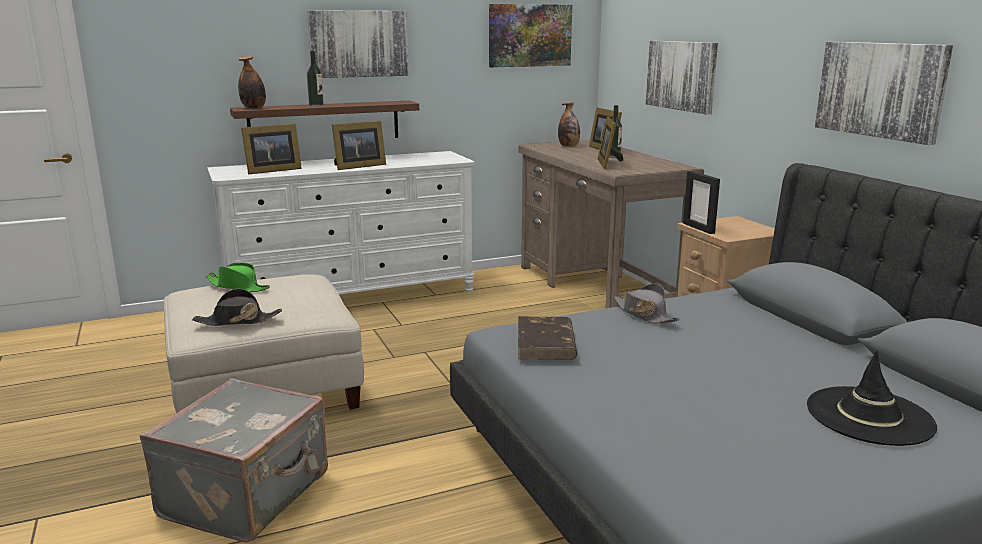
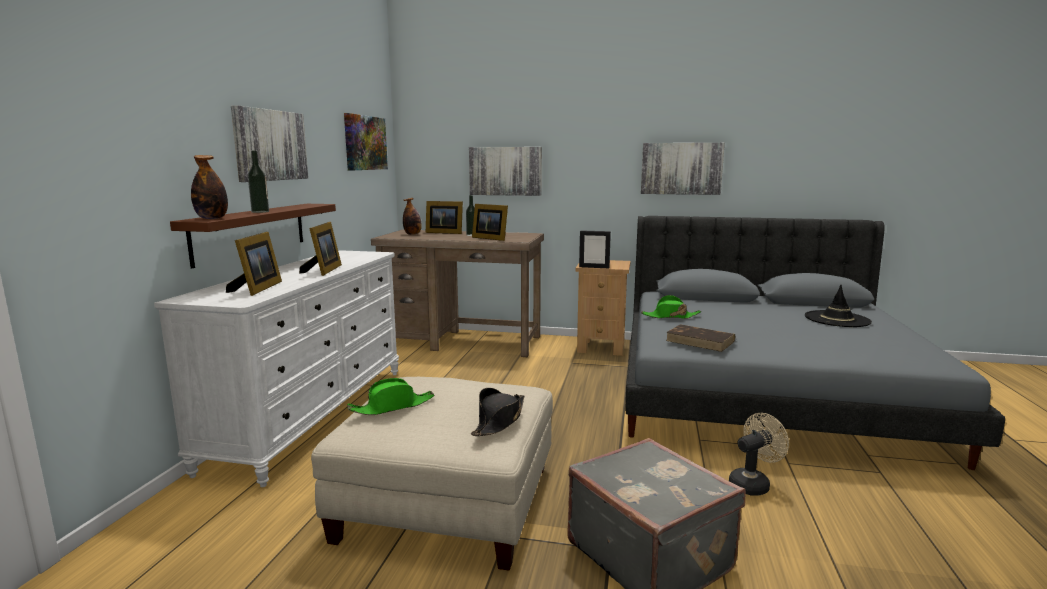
camera: 55 degrees left, 5 degrees down
grey hat [614,283,680,324] -> green hat [641,295,701,319]
none -> beige fan [729,413,789,496]

